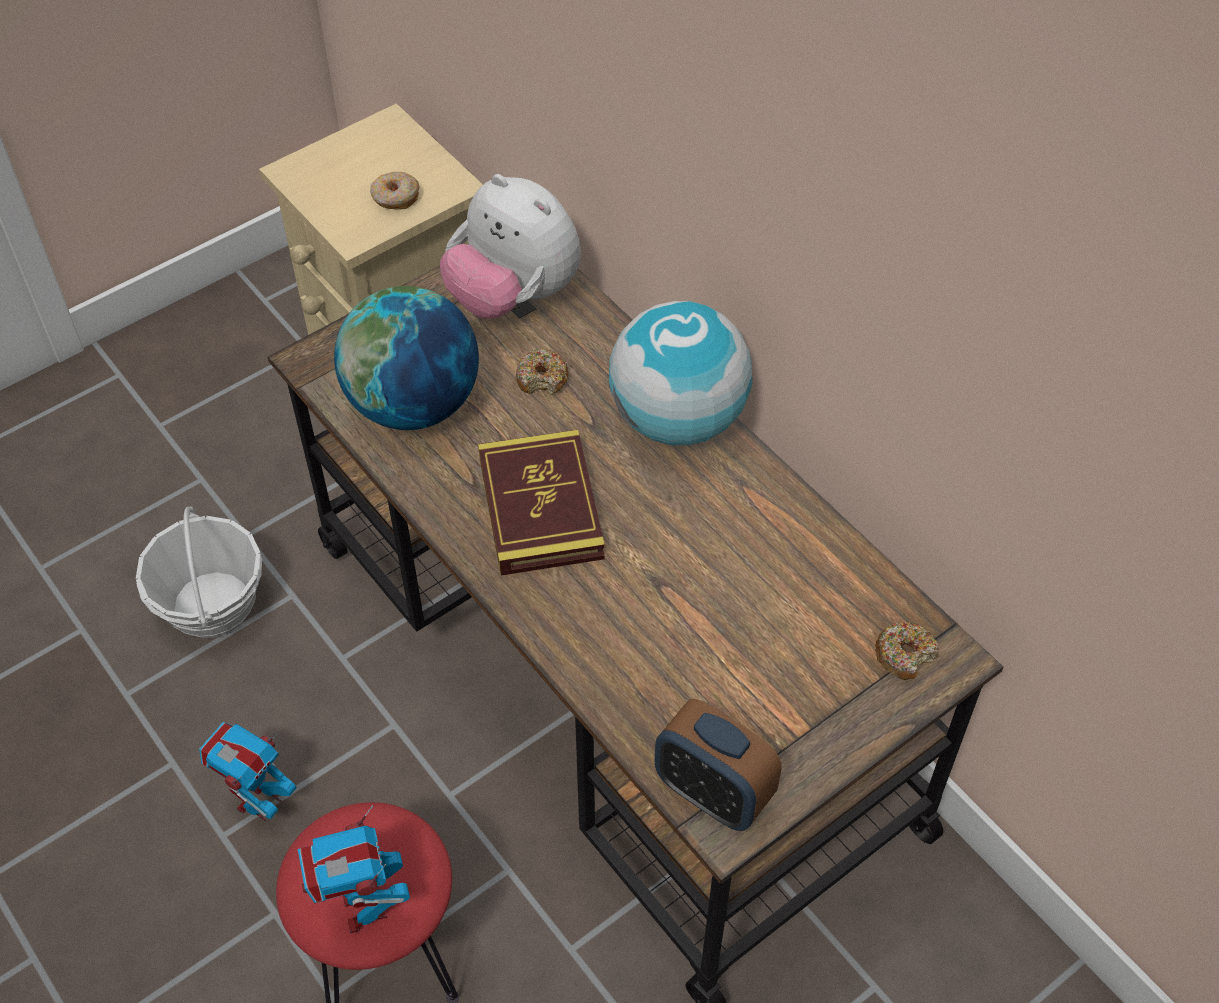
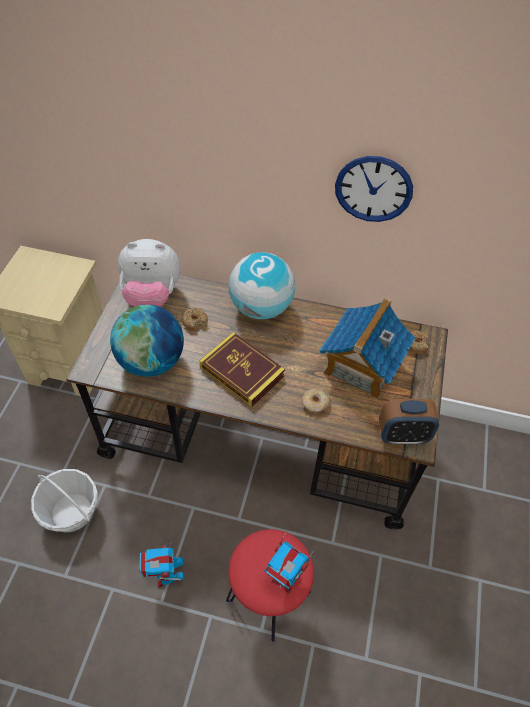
camera: 40 degrees left, 0 degrees up
donut [370,172,420,210] -> donut moved to [302,388,331,413]
none -> toy house [320,298,415,400]
none -> wall clock [335,156,413,222]

